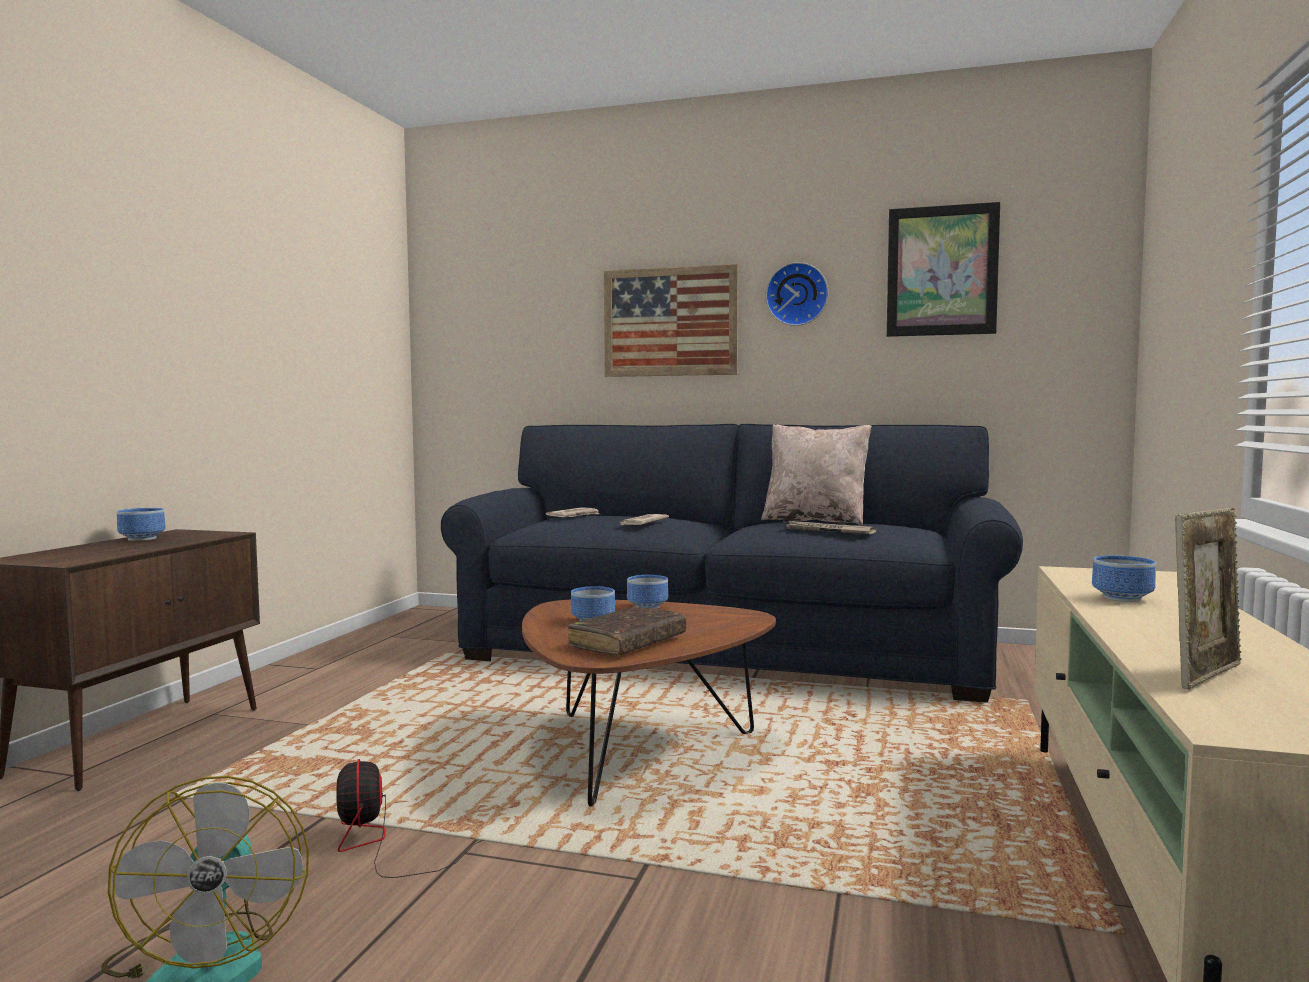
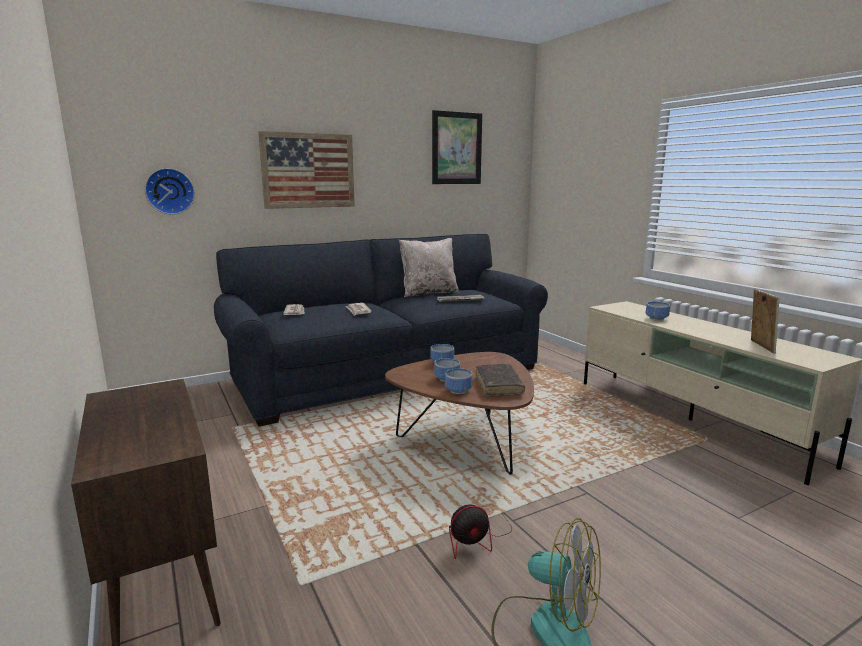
camera: 45 degrees left, 10 degrees up
bowl [117,508,166,541] -> bowl moved to [445,368,472,394]
fan [336,759,483,878] -> fan turned 45 degrees counterclockwise [449,504,512,559]
wall clock [765,262,829,326] -> wall clock moved to [145,168,195,214]

